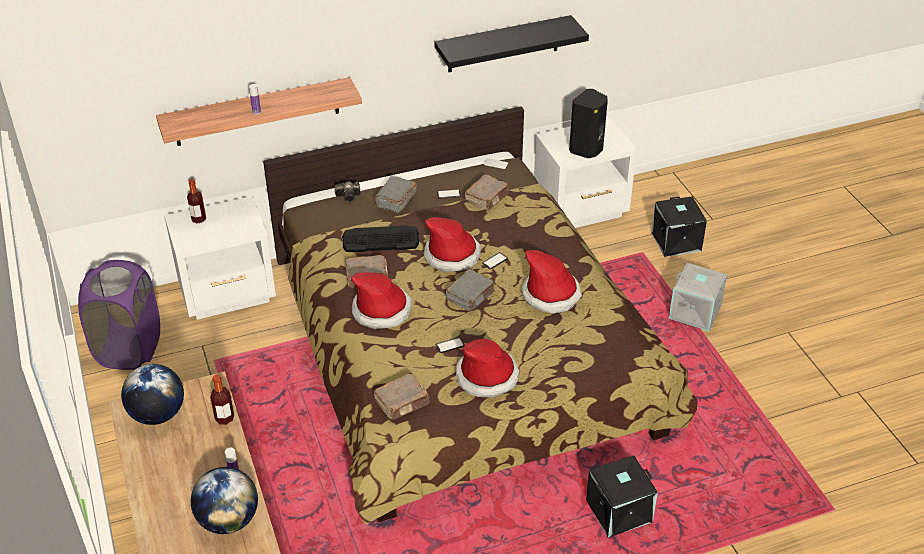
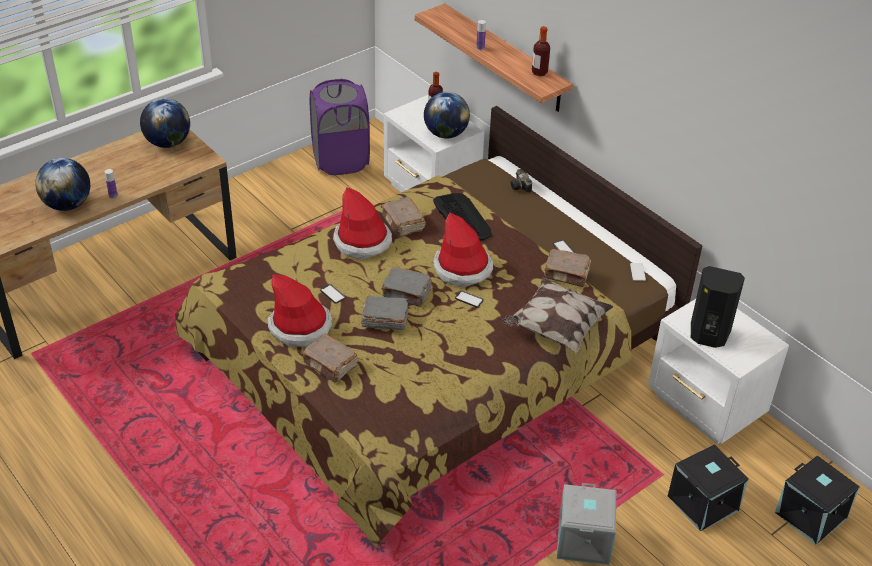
camera: 70 degrees right, 0 degrees up
bottle [210,374,234,425] -> bottle moved to [532,26,550,76]
brown book [374,374,430,420] -> brown book moved to [301,334,358,383]
grey book [375,176,417,213] -> grey book moved to [361,296,409,330]
black shelf [434,15,589,72] -> none
hat [521,250,582,313] -> none
black storage box [586,456,658,537] -> black storage box moved to [775,455,860,545]
none -> globe [424,92,470,138]
none -> pillow [502,278,614,353]

